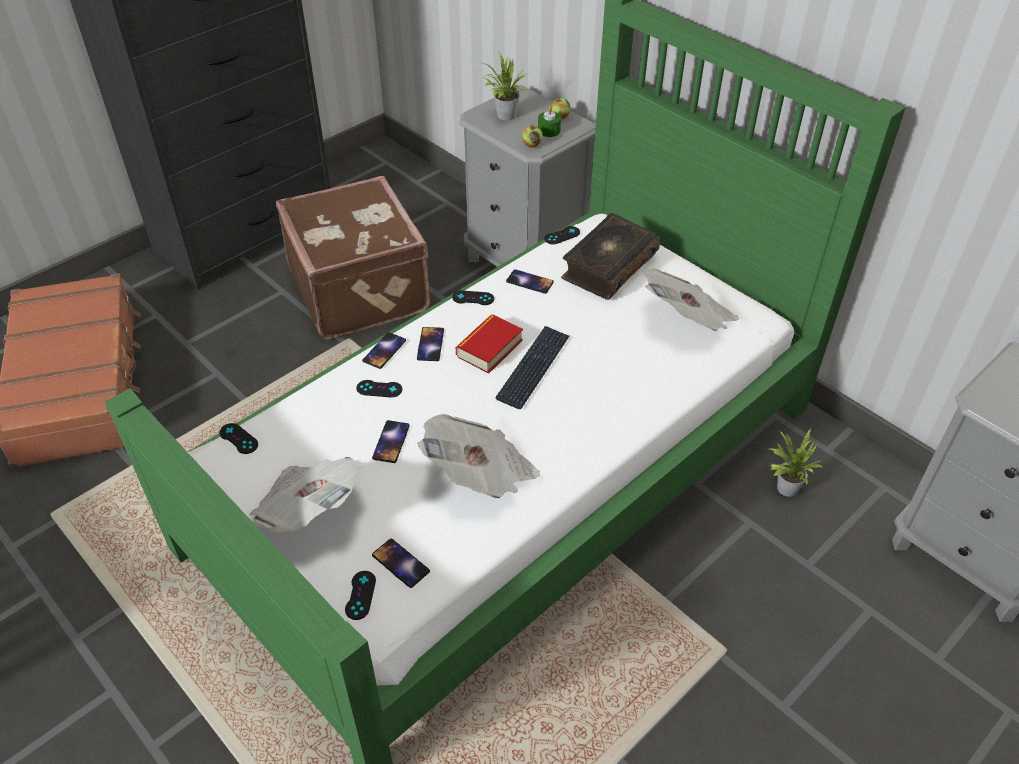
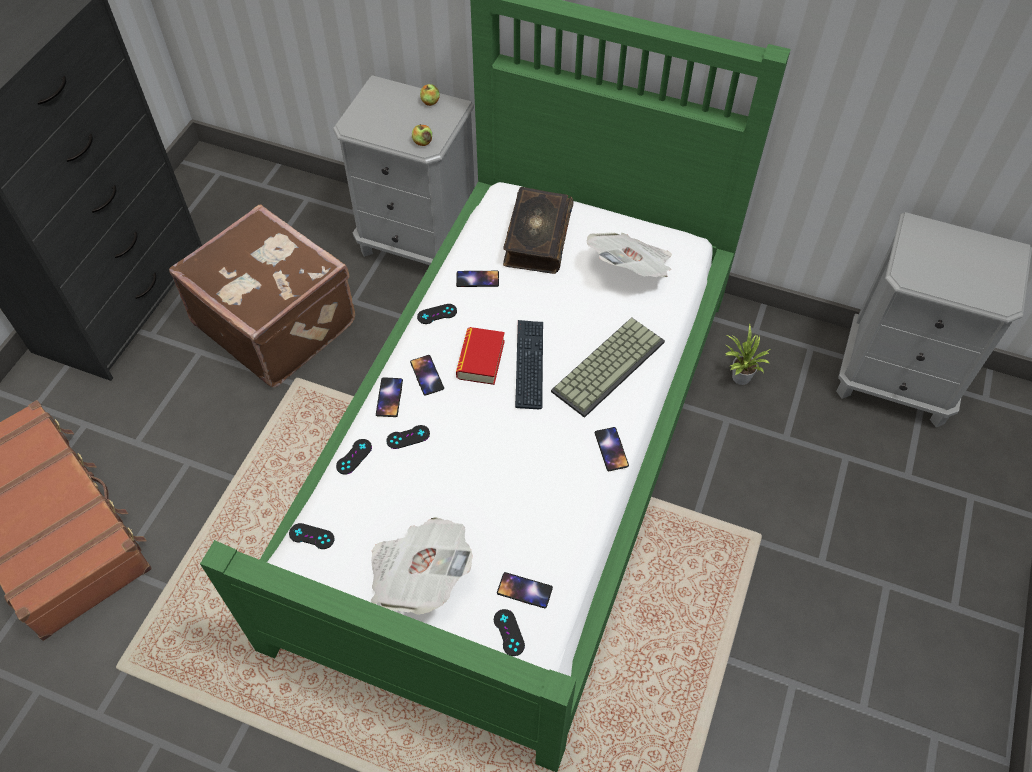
camera: 25 degrees left, 10 degrees up
phone [372,420,410,463] -> phone moved to [594,427,629,471]
newspaper [417,414,540,498] -> none
potted plant [479,52,528,120] -> none
green candle [538,106,561,137] -> none
black game controller [544,226,580,244] -> black game controller moved to [336,439,372,475]
none -> keyboard [551,317,665,418]

